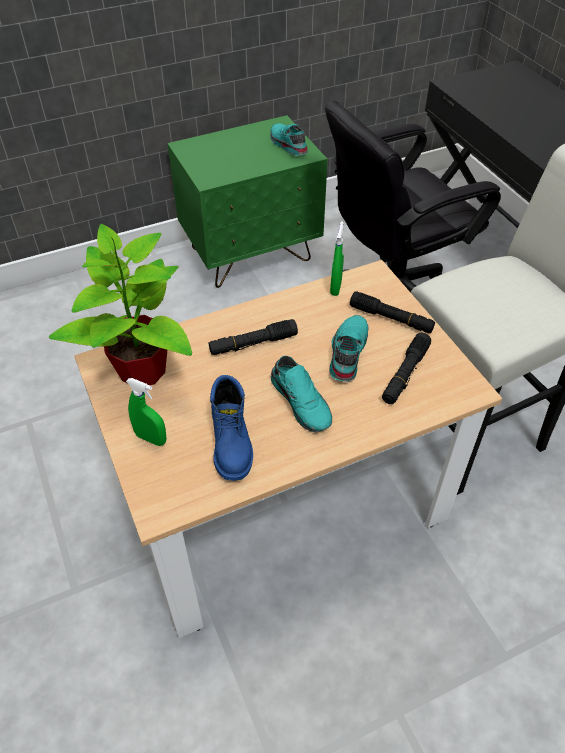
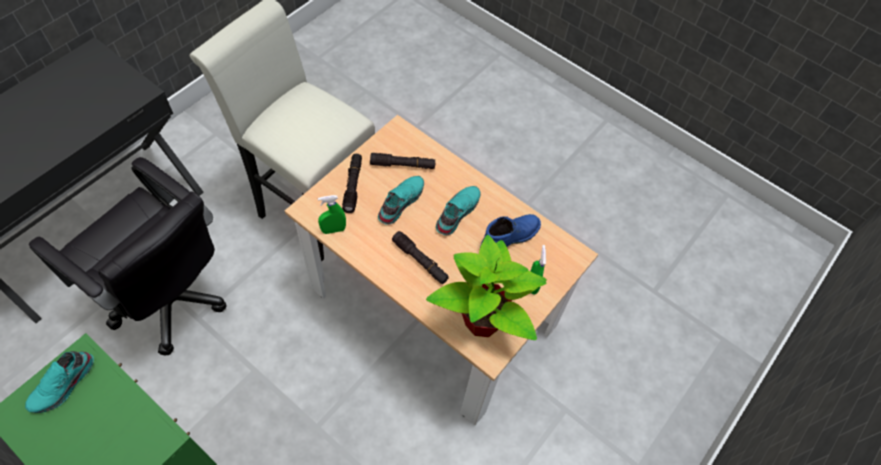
camera: 120 degrees left, 10 degrees up
turquoise shoe [329,315,368,382] -> turquoise shoe turned 135 degrees clockwise [378,176,424,225]

